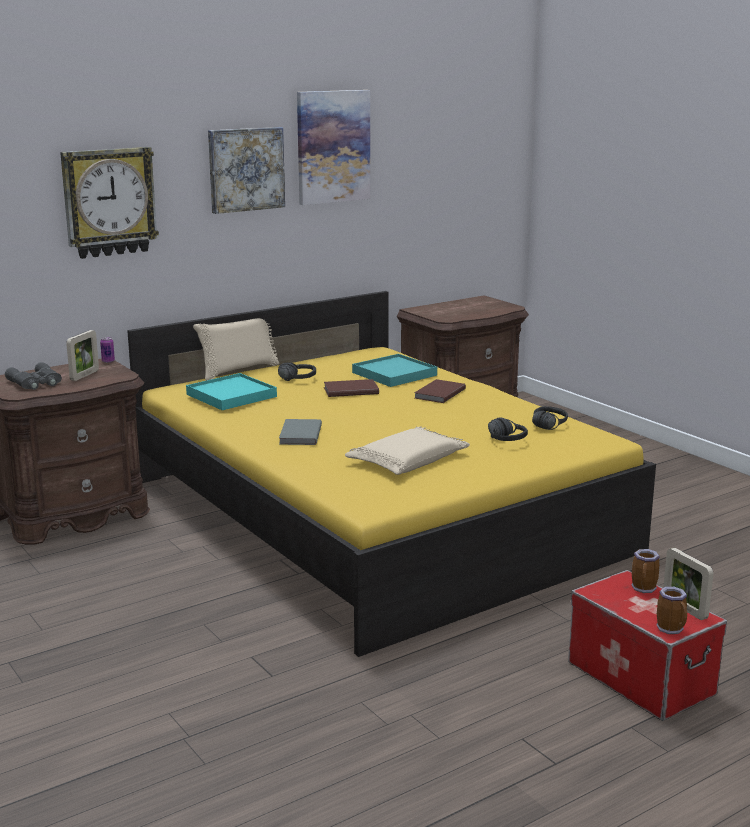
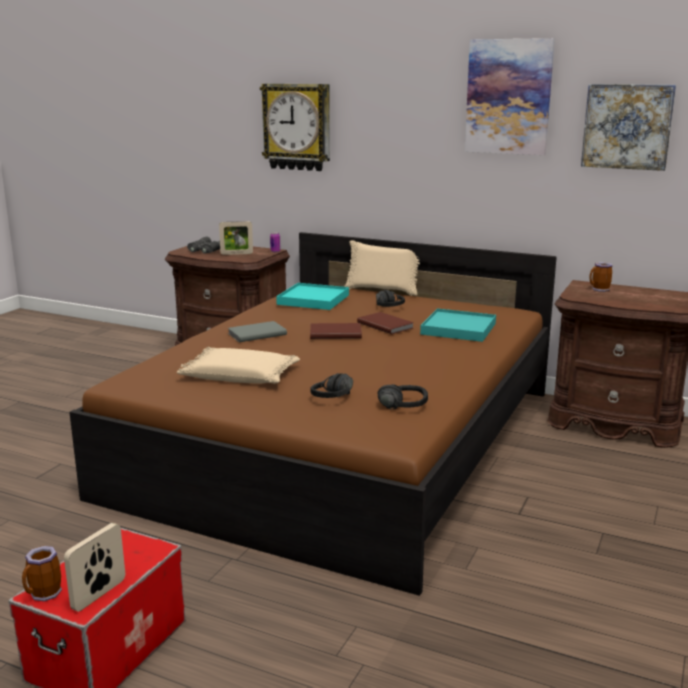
camera: 60 degrees right, 0 degrees up
yellow bed [127,291,656,657] -> brown bed [69,232,557,596]
picture [208,127,285,214] -> picture moved to [581,84,676,171]
brown book [414,379,466,403] -> brown book moved to [310,323,362,339]
mug [631,549,660,593] -> mug moved to [590,262,612,292]

